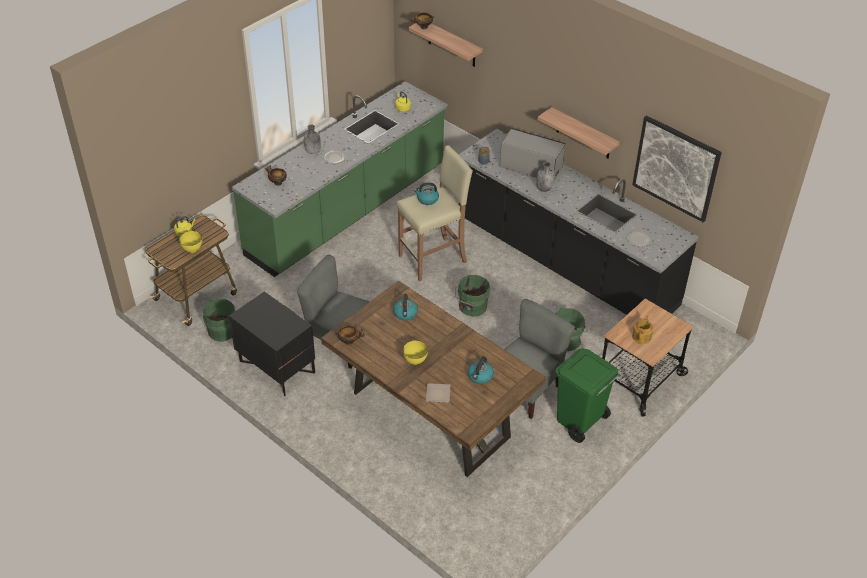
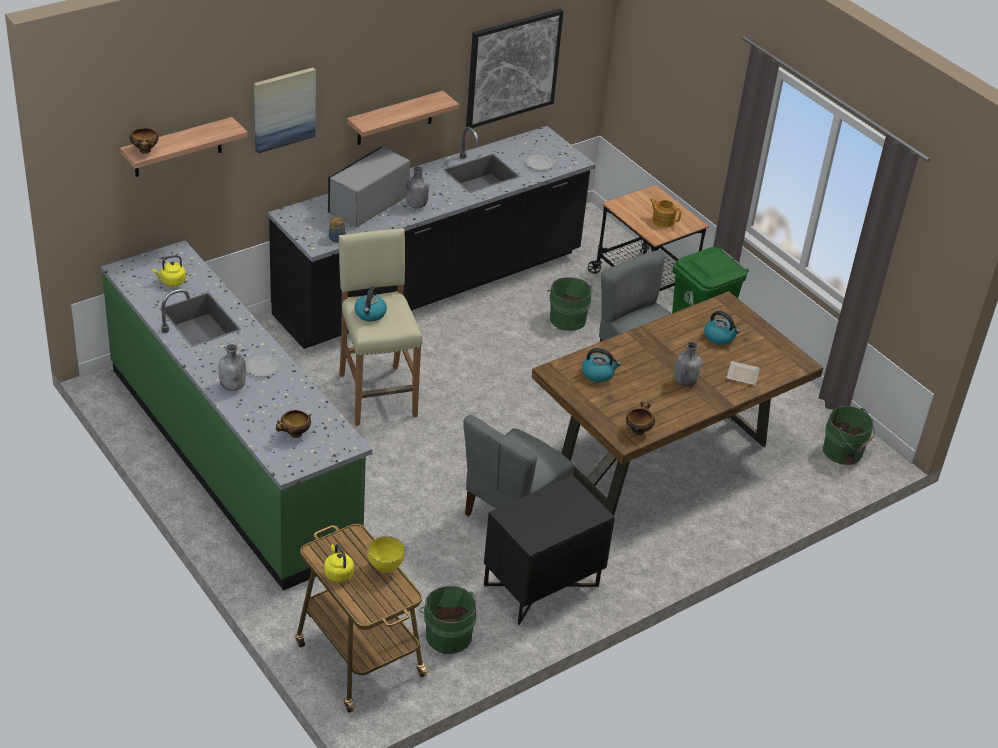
camera: 80 degrees left, 5 degrees down
yellow bowl [403,340,428,365] -> grey bottle [674,342,702,387]
green bucket [455,275,490,317] -> green bucket moved to [823,406,875,465]
none -> picture [254,67,316,153]

